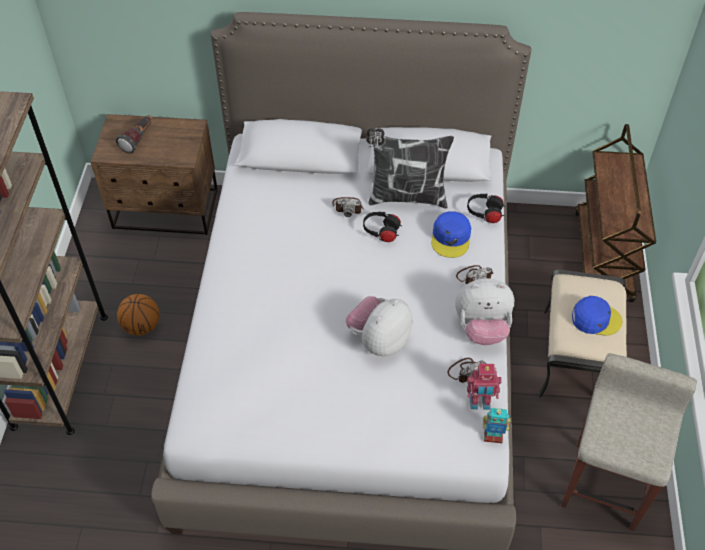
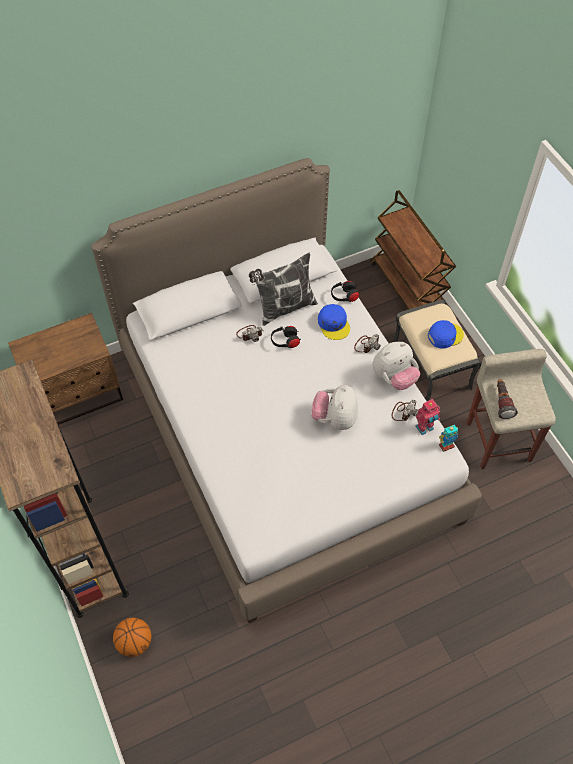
camera: 30 degrees left, 5 degrees up
flashlight [116,115,152,154] -> flashlight moved to [497,379,518,419]
basketball [117,294,159,336] -> basketball moved to [113,618,151,657]

